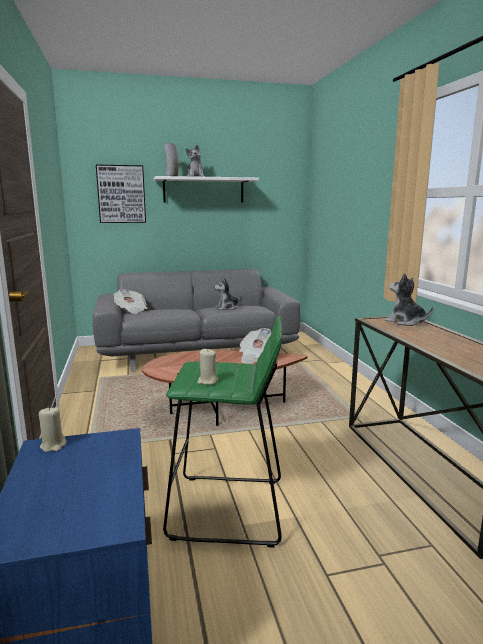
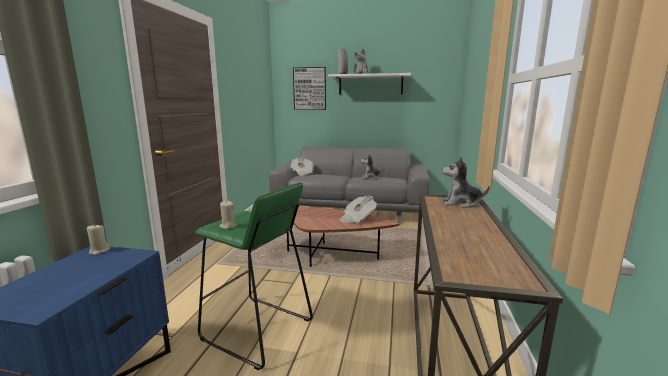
camera: 25 degrees right, 0 degrees up
plush toy [385,273,433,326] -> plush toy turned 60 degrees counterclockwise [442,157,490,208]

